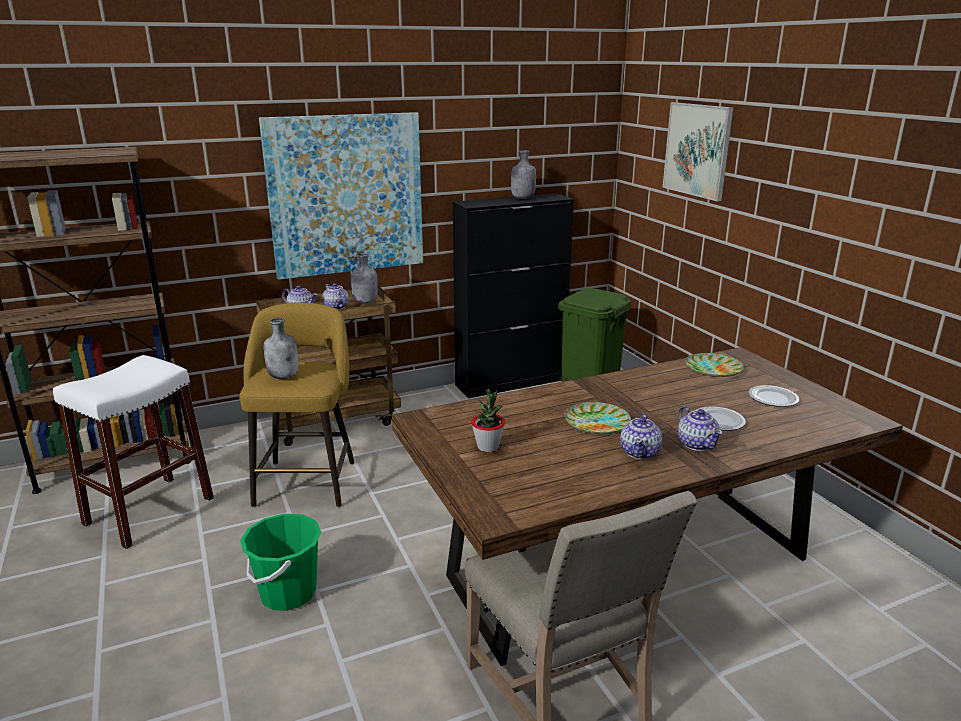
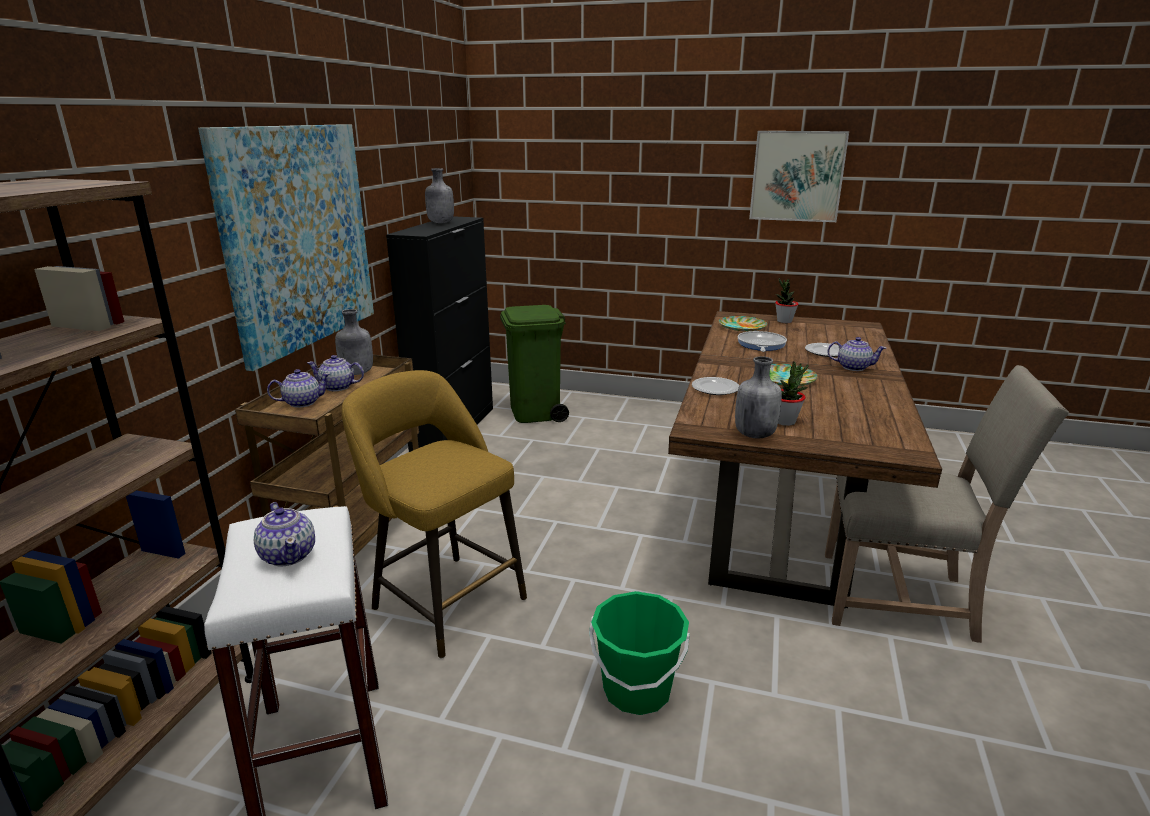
camera: 50 degrees left, 0 degrees up
grey bottle [264,318,298,379] -> grey bottle moved to [735,356,782,439]
teapot [620,413,662,460] -> teapot moved to [254,502,315,567]
picture [663,102,733,201] -> picture moved to [749,131,849,222]
plate [748,385,799,407] -> plate moved to [692,377,739,395]
none -> frying pan [737,331,787,352]
none -> potted plant [775,278,798,323]

